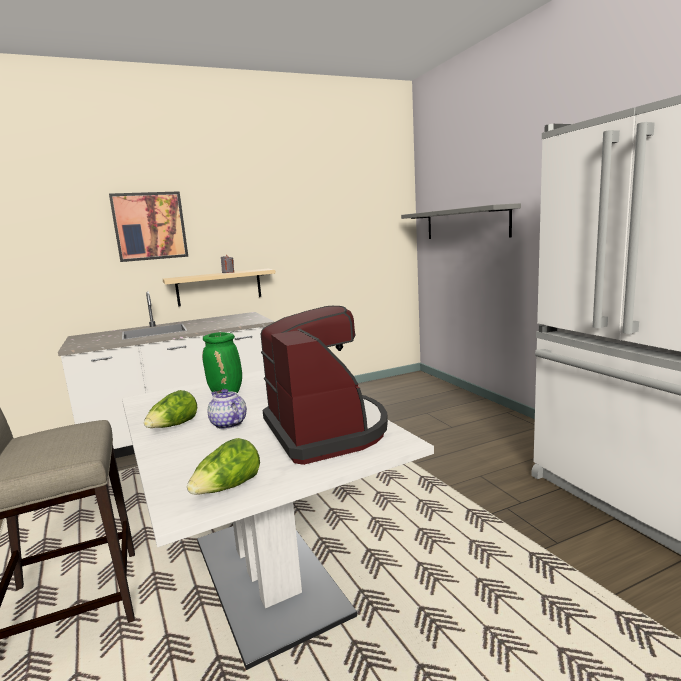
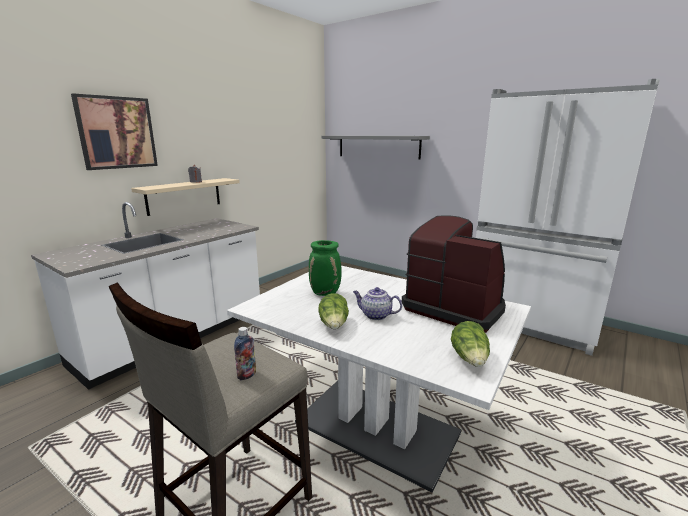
camera: 30 degrees left, 5 degrees up
none -> bottle [234,327,256,381]

